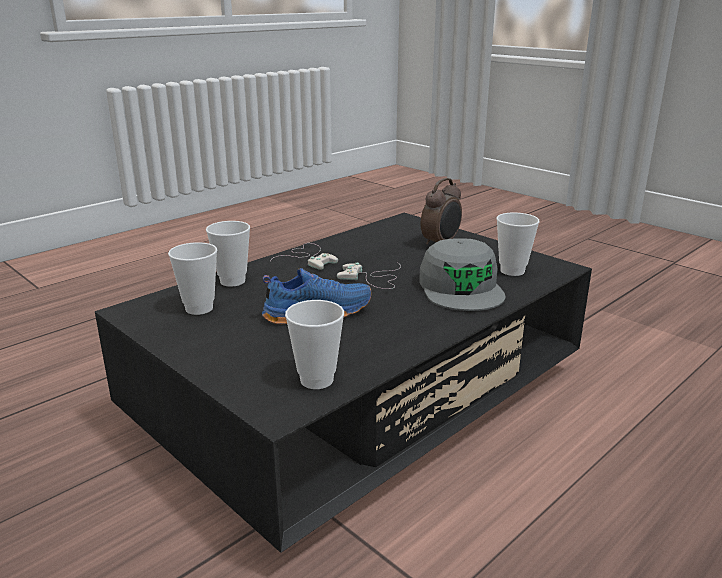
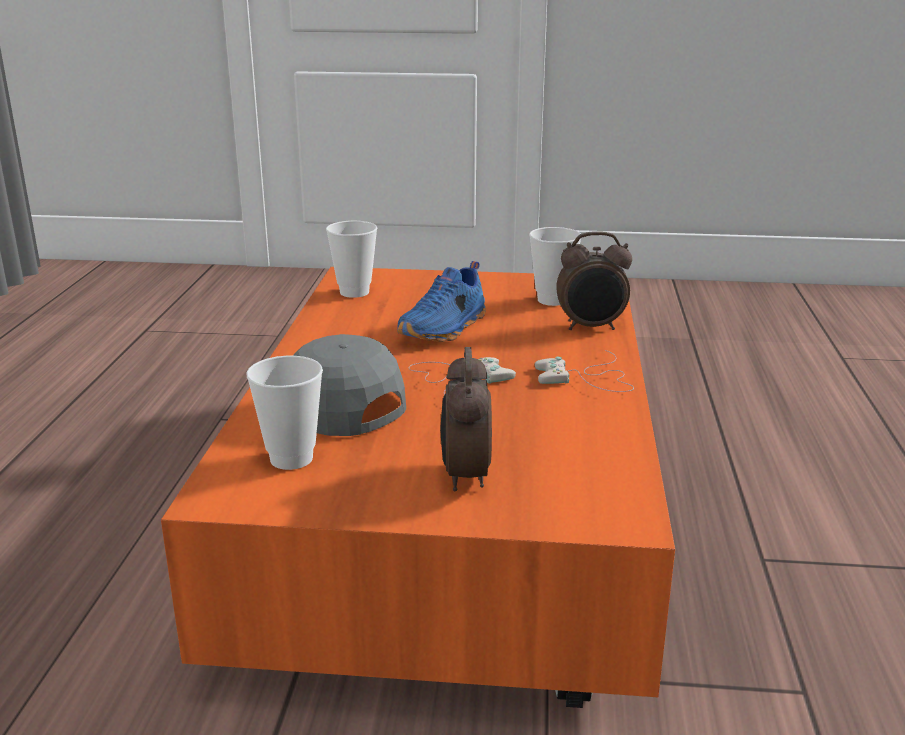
camera: 140 degrees right, 0 degrees up
black coffee table [95,213,592,553] -> orange coffee table [161,267,675,708]
cup [206,221,250,287] -> alarm clock [556,231,632,330]

